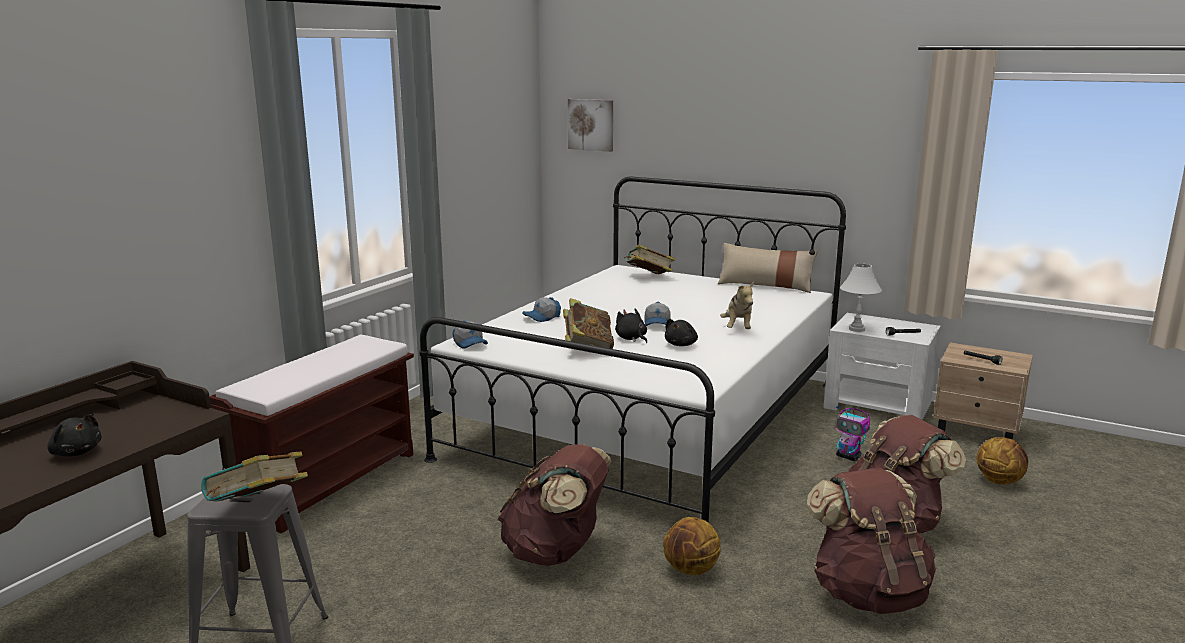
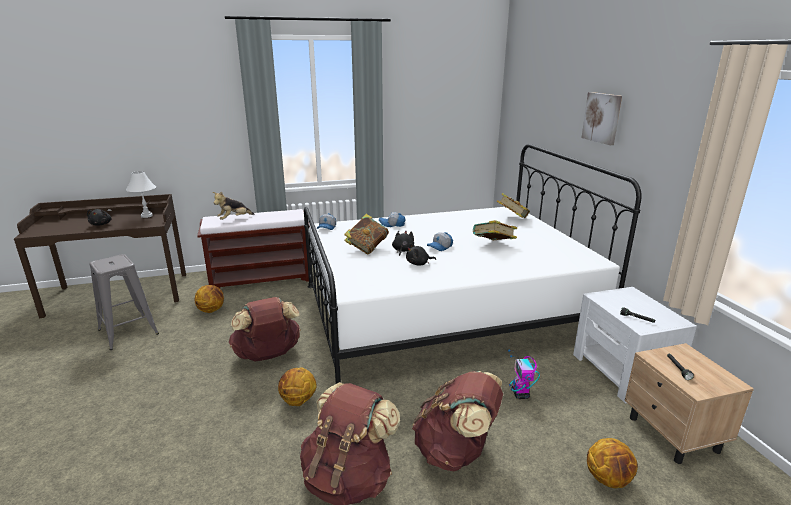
camera: 45 degrees right, 5 degrees up
book [201,452,308,502] -> book moved to [473,220,517,240]
picture [568,99,613,152] -> picture moved to [581,92,622,145]
beige pillow [718,243,818,293] -> none
plush toy [720,282,754,329] -> plush toy moved to [213,192,255,220]
white table lamp [840,264,882,332] -> white table lamp moved to [126,171,156,218]
none -> basketball [194,285,224,313]

